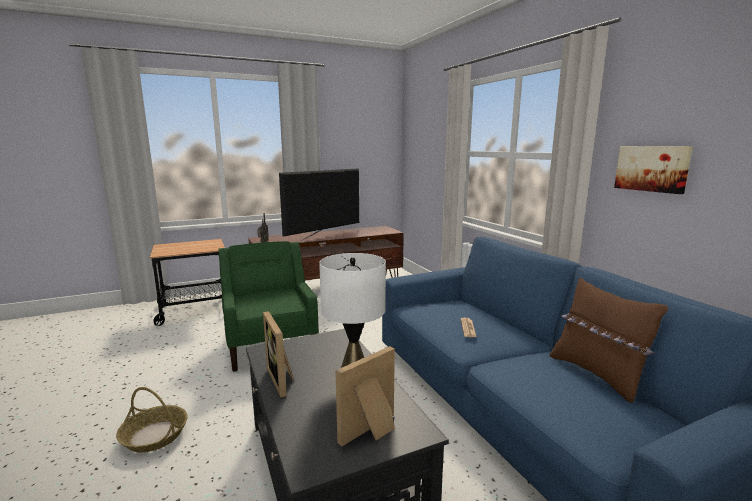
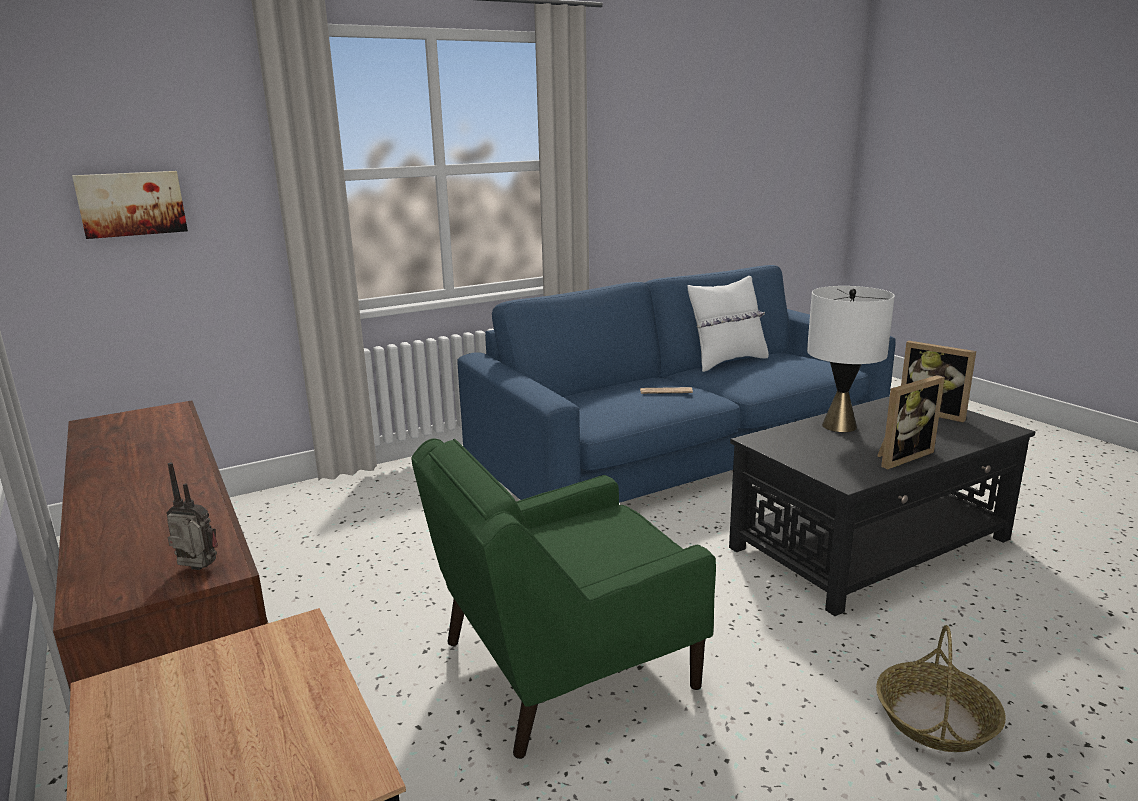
camera: 95 degrees left, 5 degrees up
television [279,168,359,241] -> none
brown pillow [549,277,668,403] -> white pillow [687,276,769,372]
picture [614,146,693,194] -> picture moved to [72,171,188,239]

